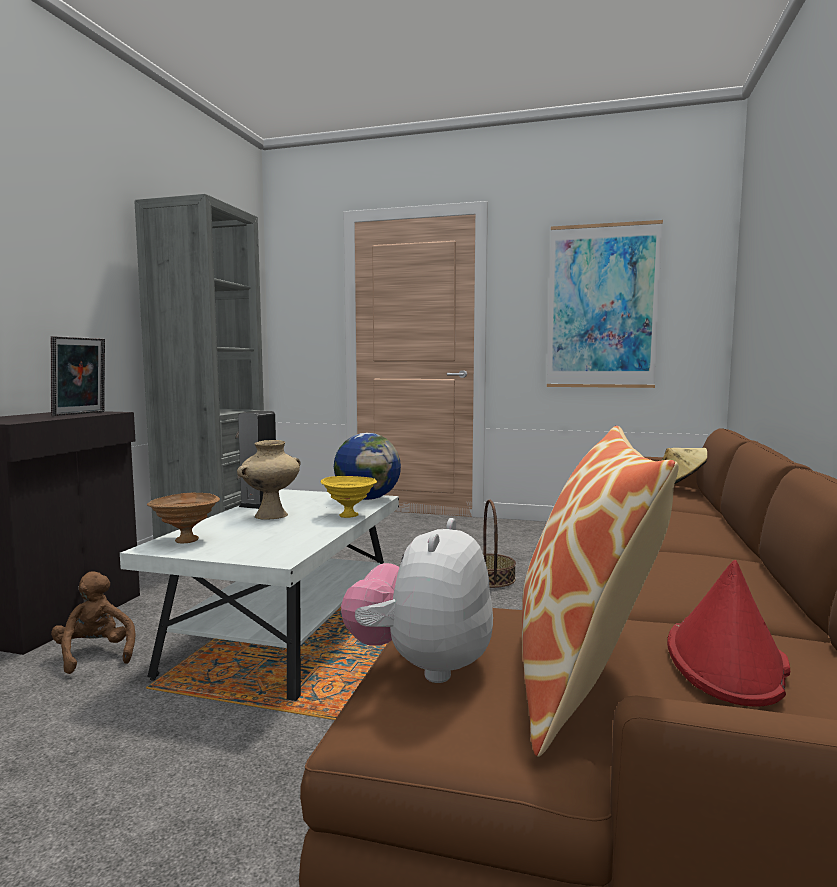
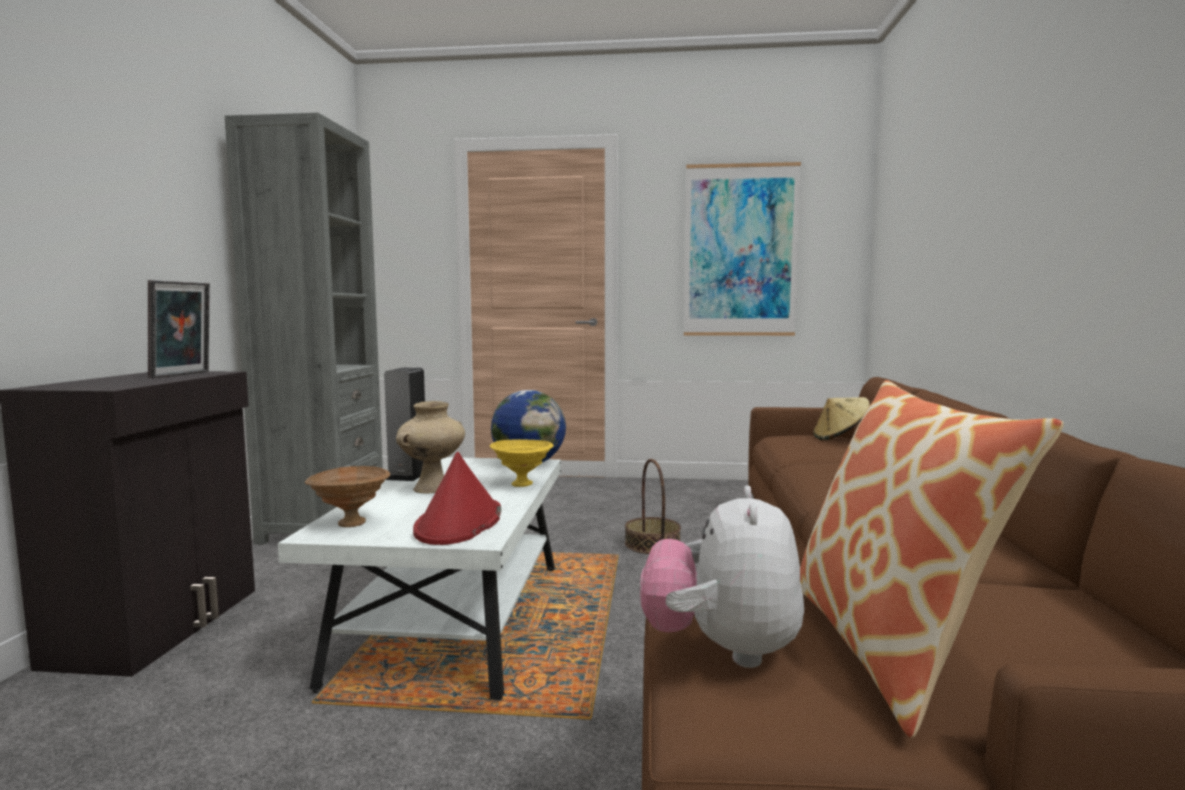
camera: 10 degrees left, 0 degrees up
brown plush toy [51,571,135,674] -> none
red hat [667,560,790,707] -> red hat moved to [413,452,501,545]

